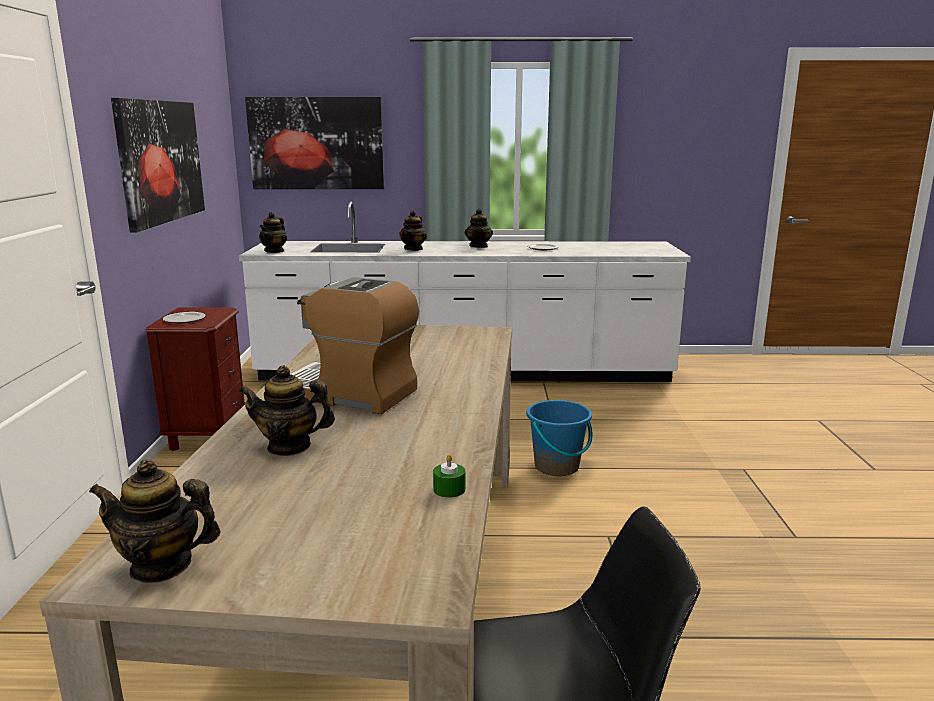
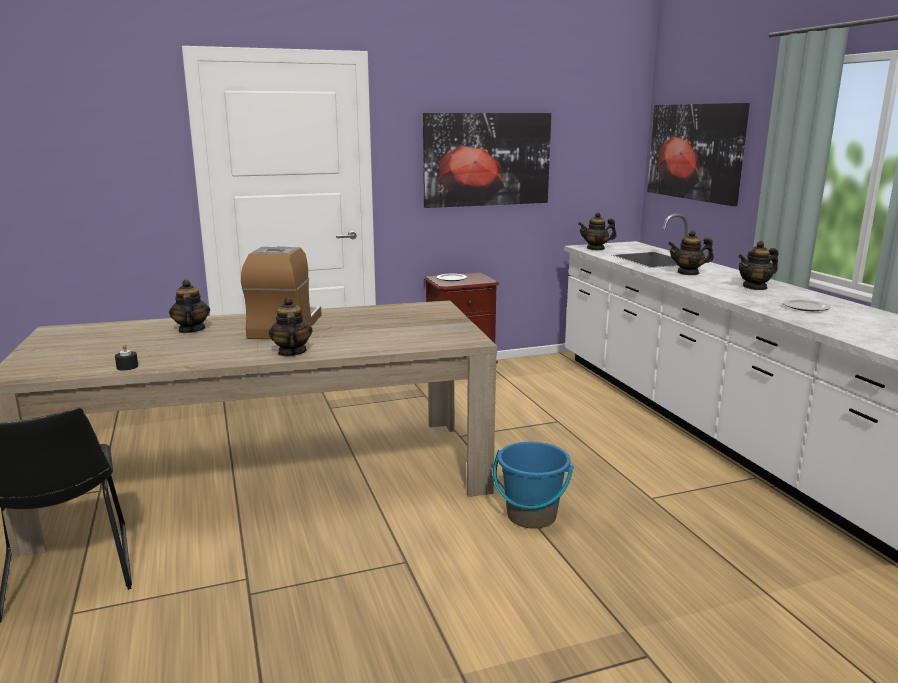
camera: 70 degrees right, 0 degrees up
teapot [89,459,221,583] -> teapot moved to [269,297,313,356]
green candle [433,454,465,498] -> black candle [115,344,138,370]

